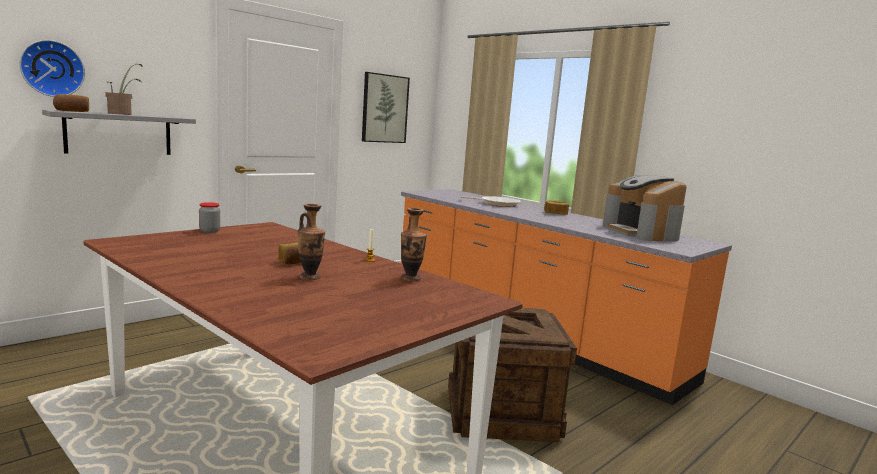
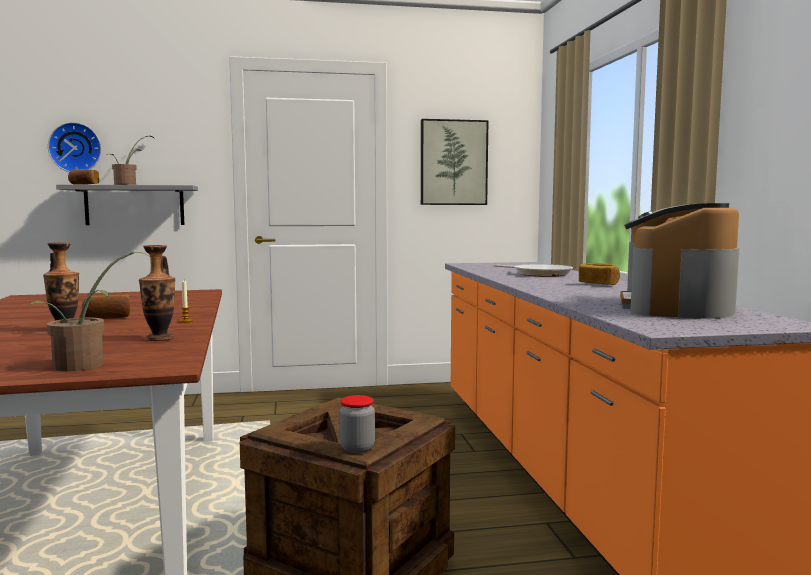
camera: 35 degrees right, 5 degrees down
jar [199,202,220,233] -> jar moved to [339,395,375,453]
none -> potted plant [27,252,151,371]

